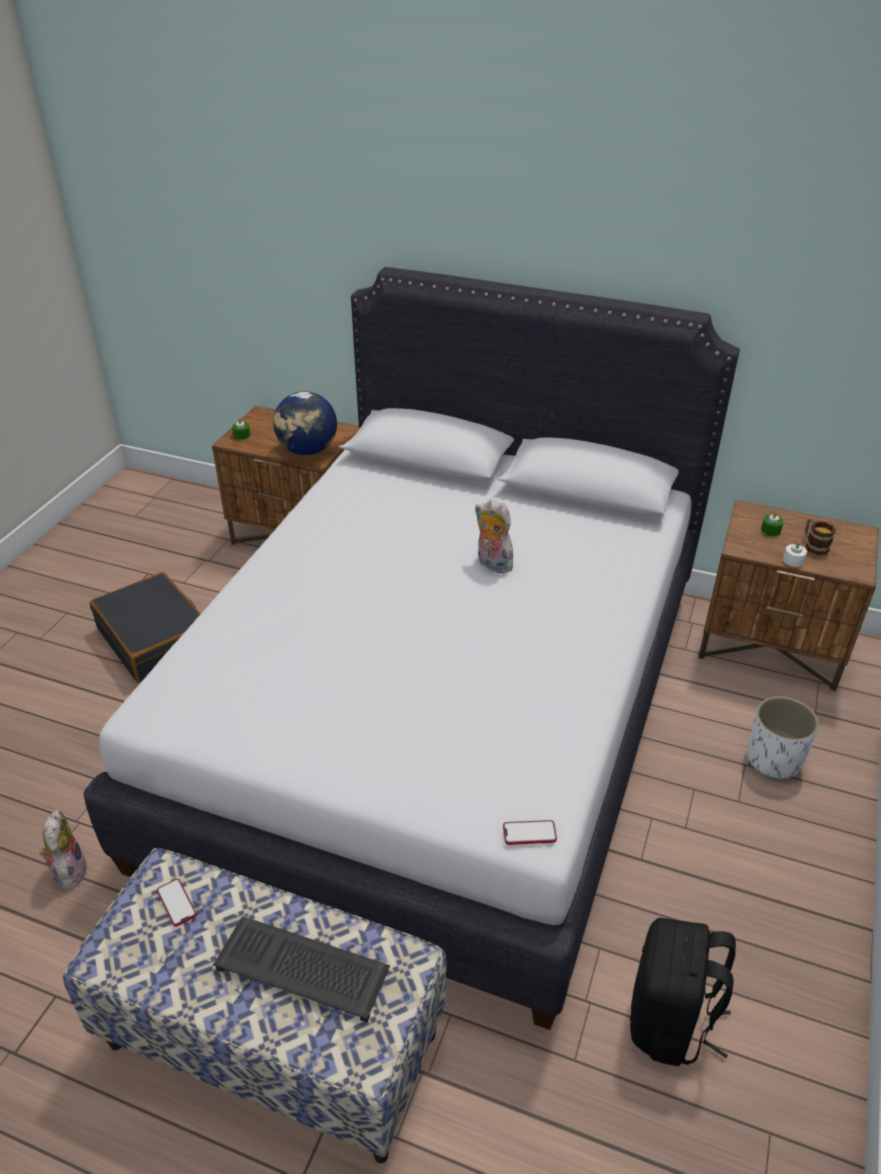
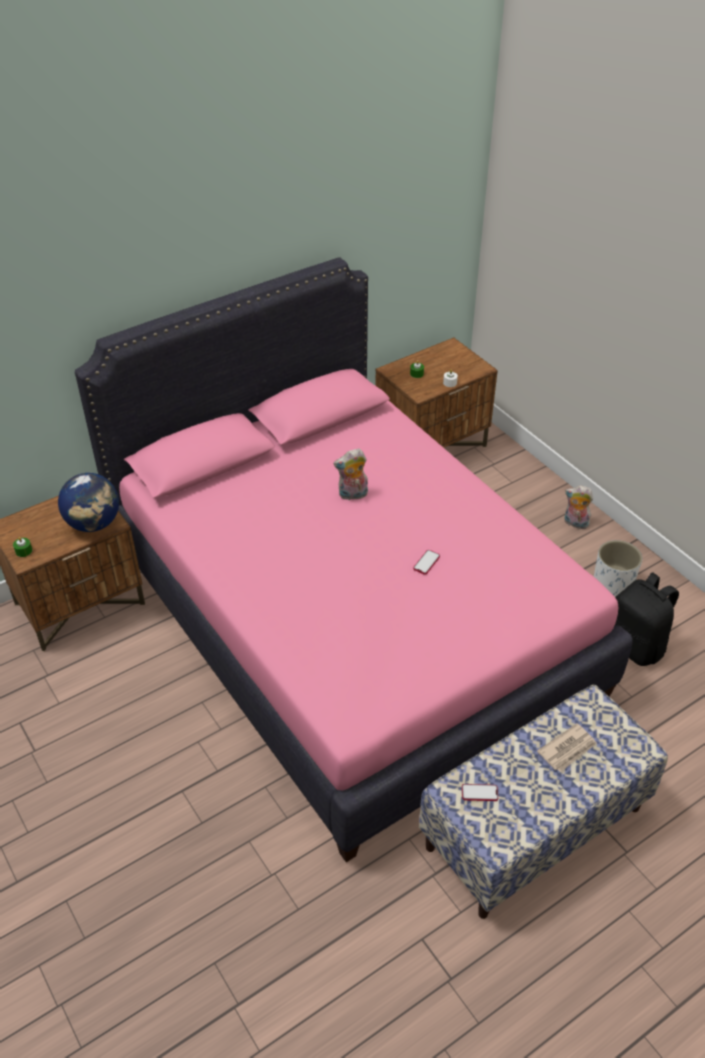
camera: 55 degrees left, 5 degrees up
plush toy [39,810,88,889] -> plush toy moved to [564,485,593,529]
white bed [84,267,740,1030] -> pink bed [75,257,633,862]
black suitcase [90,572,201,684] -> none
keyboard [213,916,390,1022] -> newspaper [537,723,597,772]
phone [503,820,557,845] -> phone moved to [413,550,440,575]
white planter [747,696,819,780] -> white planter moved to [594,540,642,597]
mug [805,519,836,555] -> none

